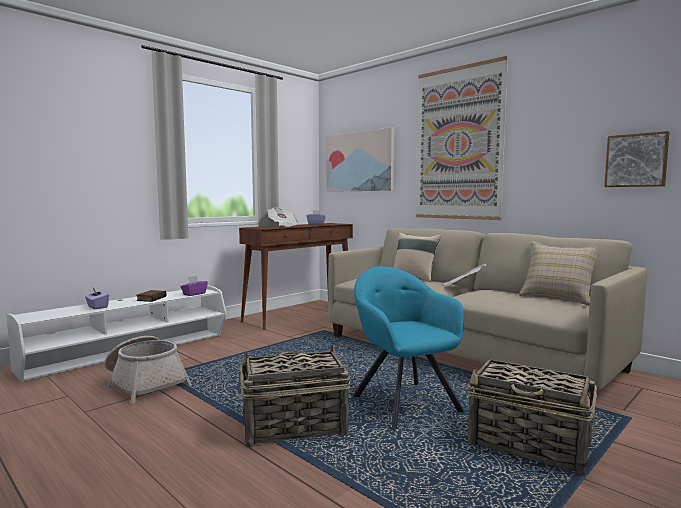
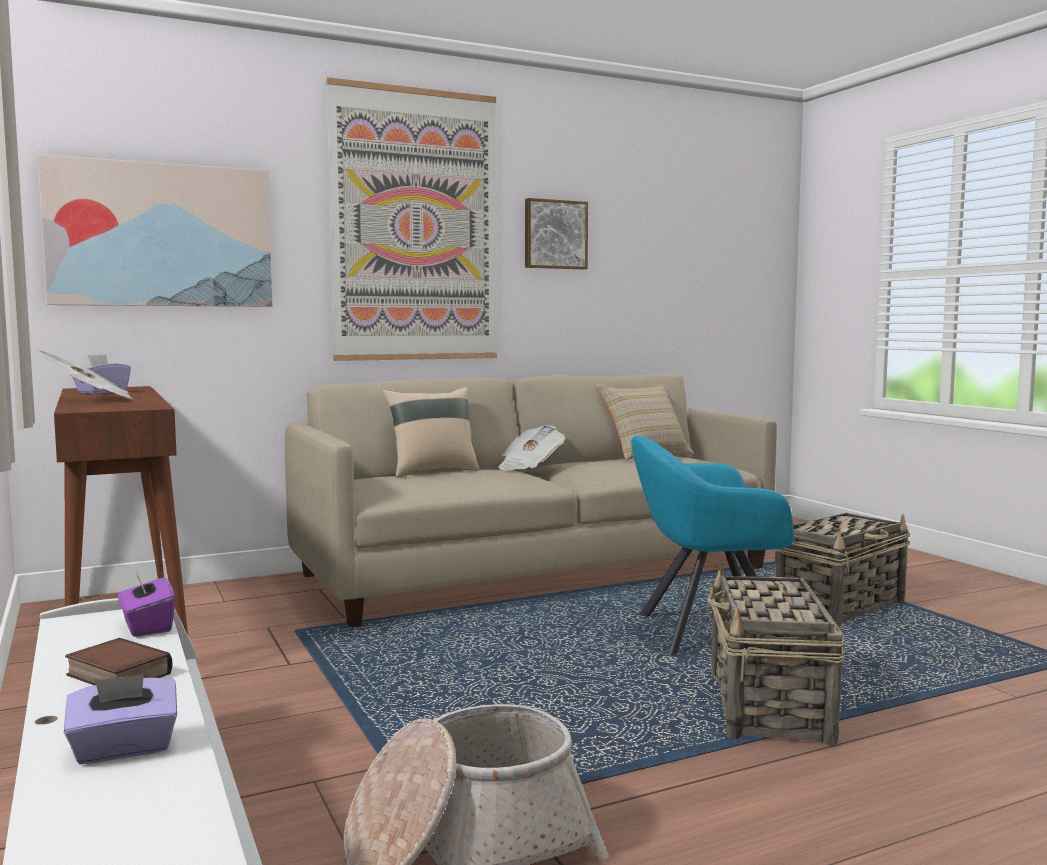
camera: 70 degrees left, 0 degrees up
picture [604,131,669,187] -> picture moved to [525,198,588,269]

